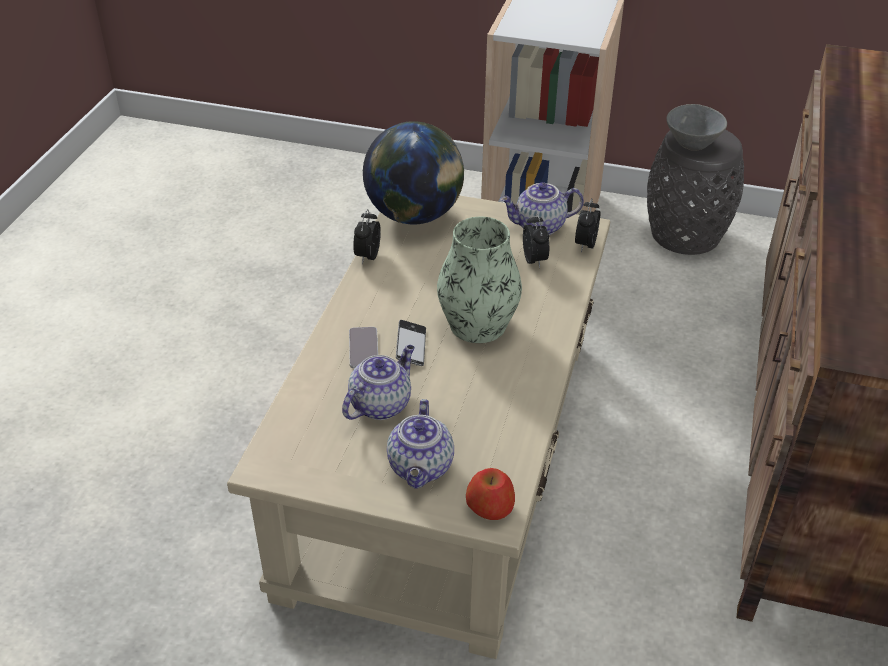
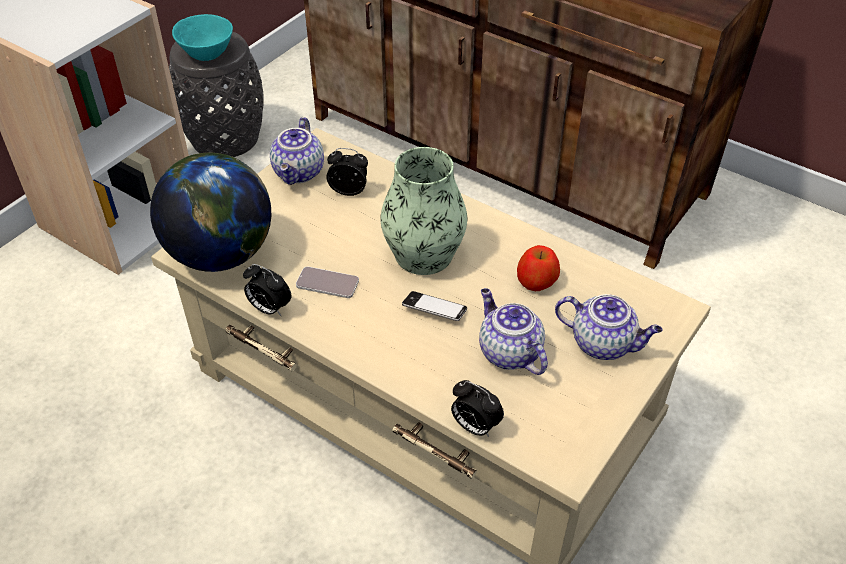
camera: 70 degrees left, 5 degrees up
phone [349,327,378,368] -> phone moved to [296,267,359,298]
apple [466,468,515,520] -> apple moved to [517,245,560,291]
alarm clock [575,198,600,252] -> alarm clock moved to [451,380,504,437]
grey bowl [666,104,727,150] -> turquoise bowl [172,14,233,61]

